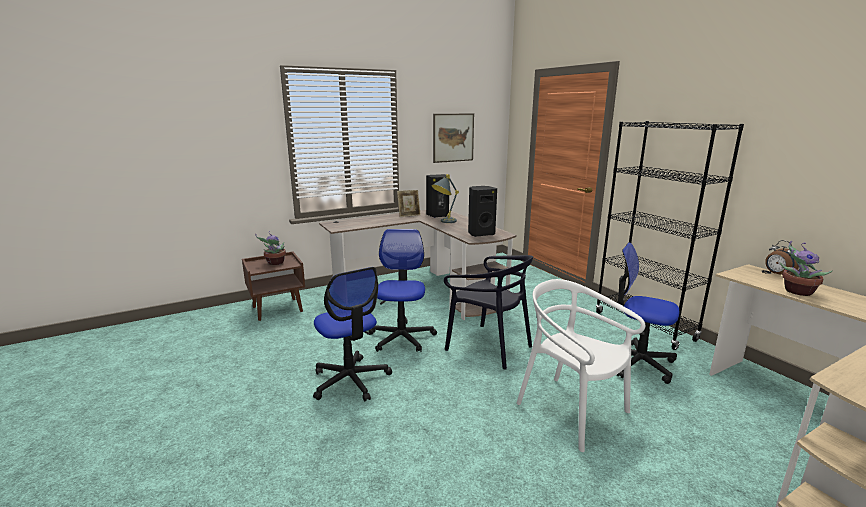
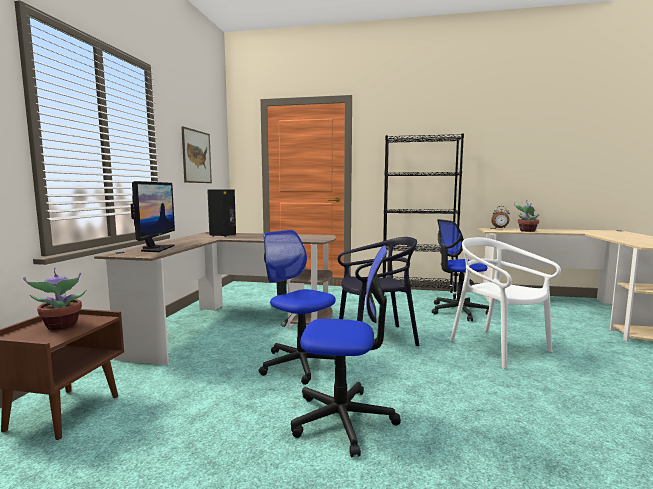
camera: 50 degrees left, 10 degrees down
picture frame [397,190,421,217] -> none
grey table lamp [431,174,459,223] -> none
black speaker [468,186,497,237] -> none
white chair [516,279,645,452] -> white chair turned 60 degrees clockwise [450,237,561,369]
none -> monitor [131,181,175,252]

